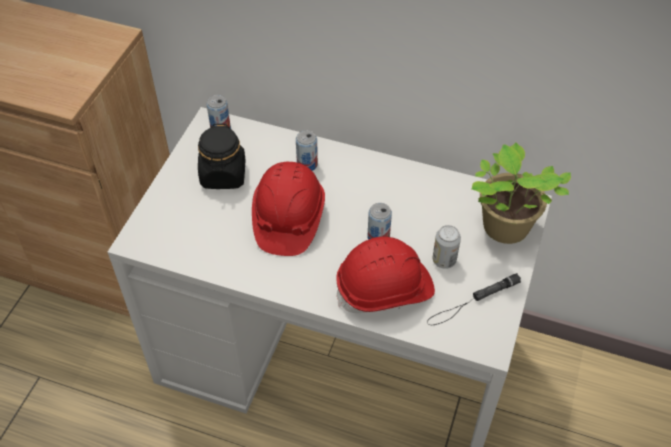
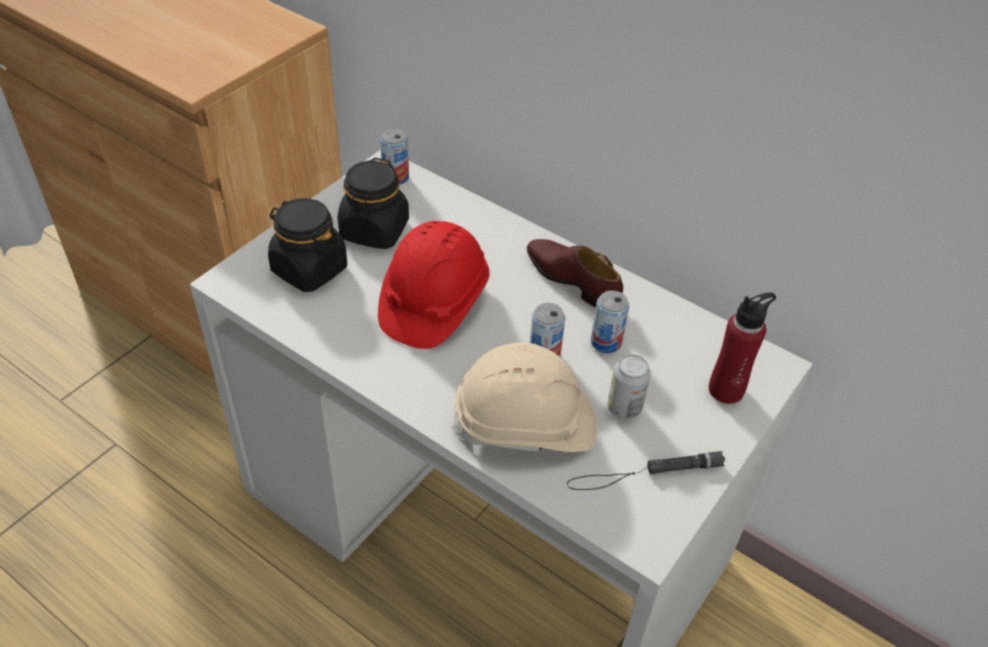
camera: 15 degrees right, 5 degrees down
can [296,130,318,171] -> can moved to [591,290,629,353]
red hard hat [336,237,435,313] -> beige hard hat [453,343,597,452]
potted plant [471,143,571,244] -> red bottle [709,293,776,404]
none -> black jar [268,198,347,292]
none -> brown shoe [527,239,623,308]

